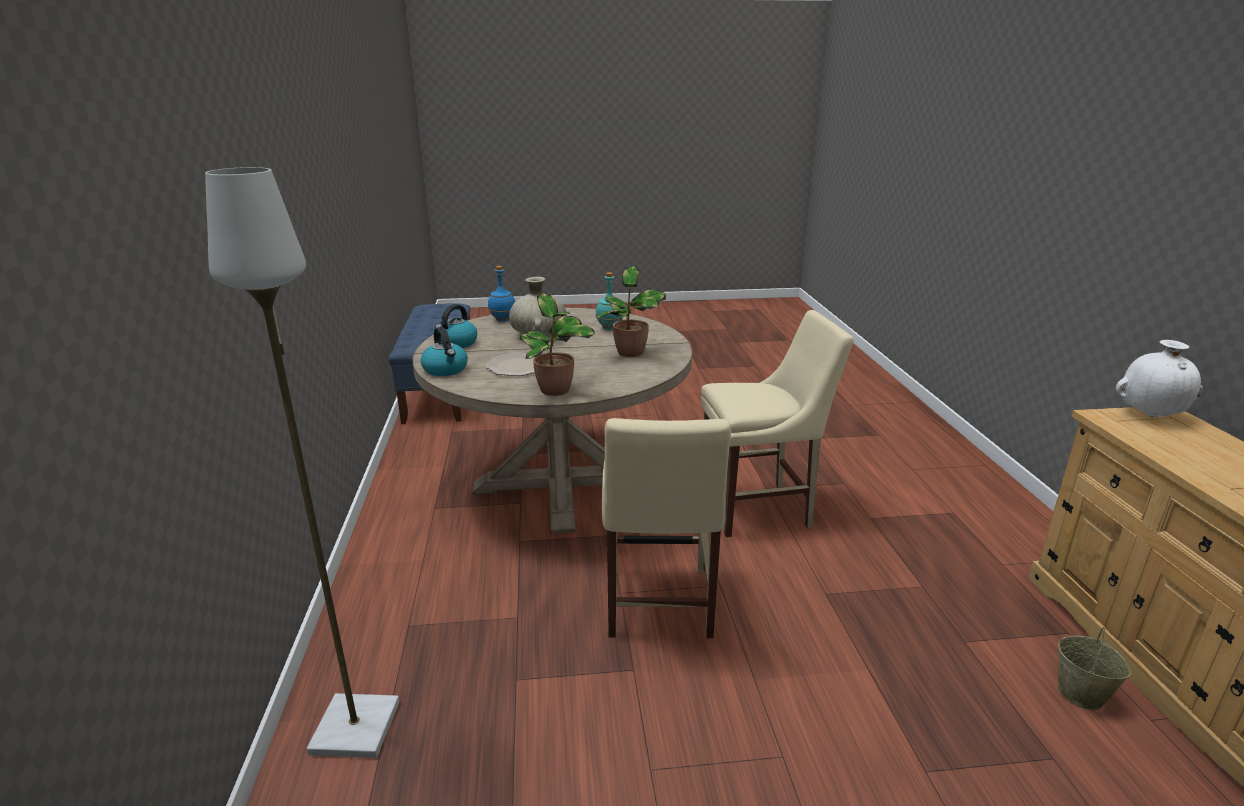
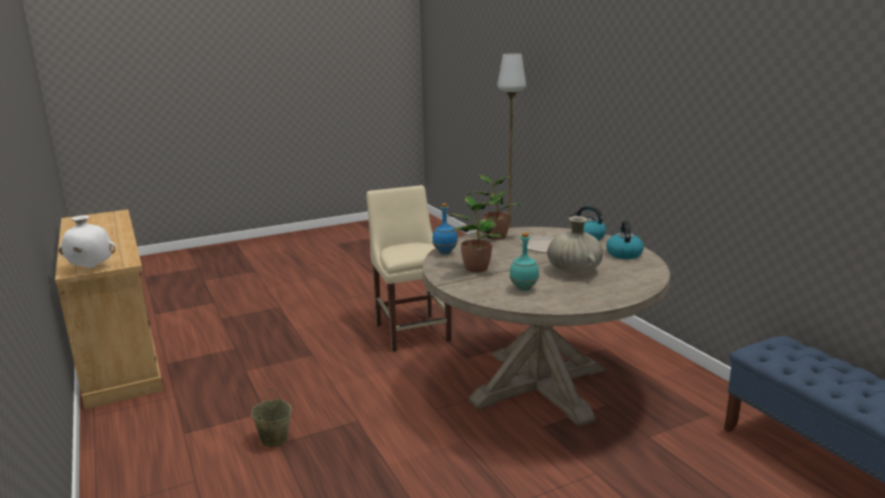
camera: 160 degrees right, 5 degrees down
blue bottle [488,266,515,322] -> blue bottle moved to [432,203,458,254]
beige chair [701,310,854,537] -> none
beige bucket [1058,627,1132,710] -> beige bucket moved to [251,389,292,447]

